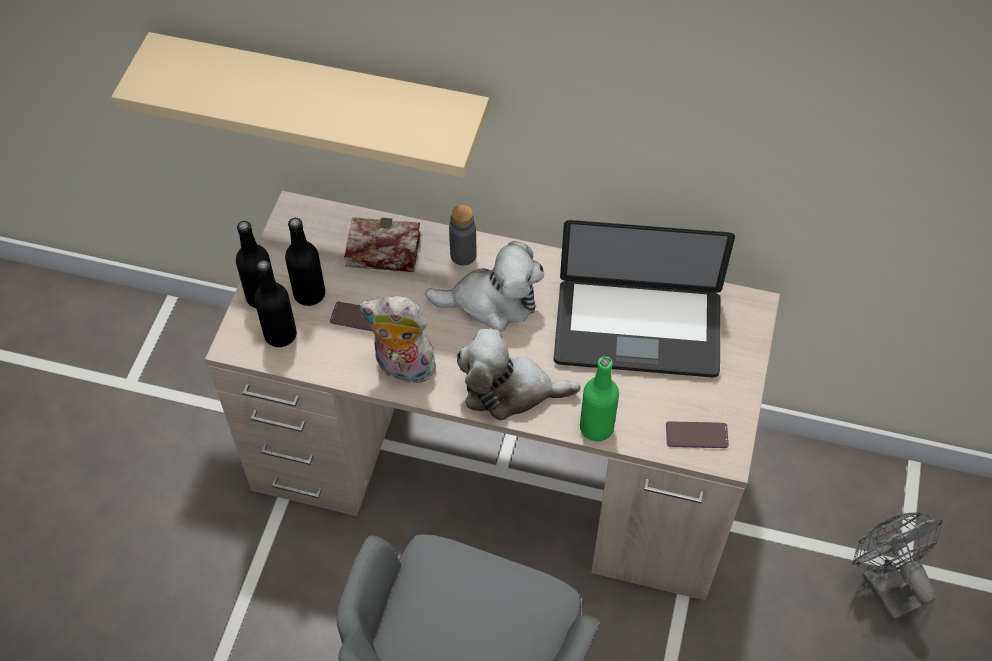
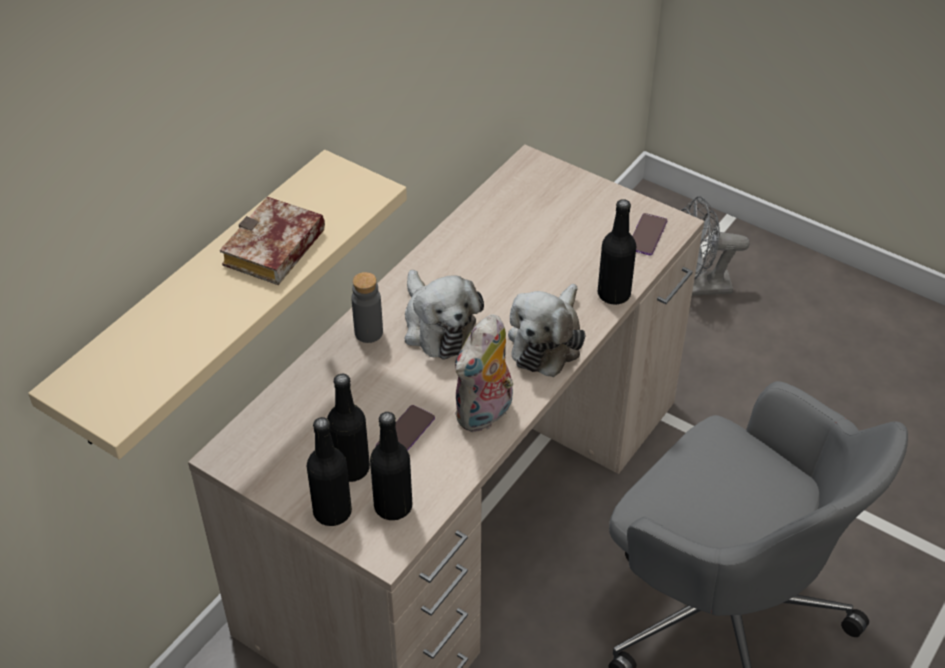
camera: 70 degrees left, 10 degrees down
book [344,217,421,272] -> book moved to [220,197,325,285]
plush toy [425,241,544,332] -> plush toy turned 135 degrees clockwise [405,270,484,360]
laptop [554,220,735,377] -> none
green bottle [580,356,619,441] -> black bottle [598,199,636,305]

